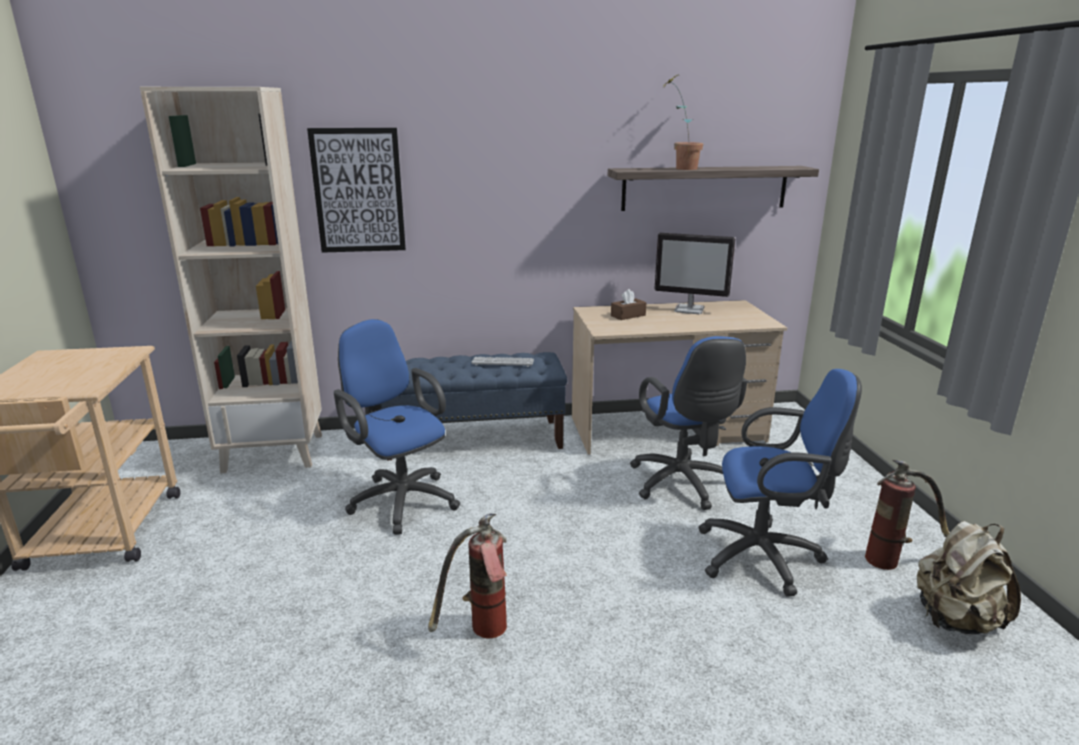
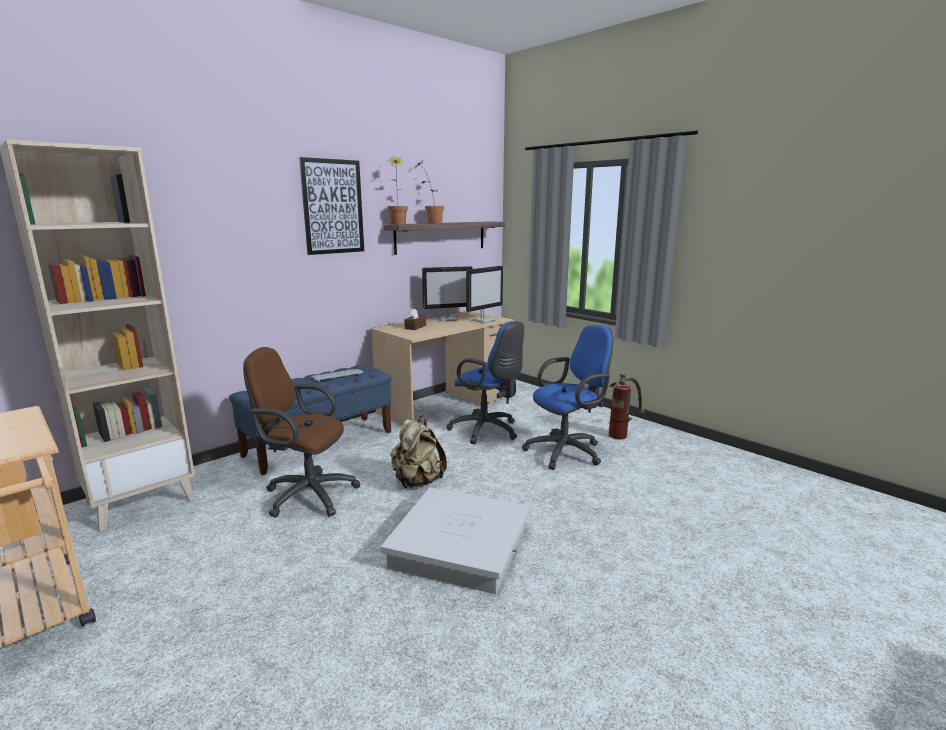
camera: 35 degrees left, 5 degrees down
picture [307,128,406,253] -> picture moved to [299,157,364,255]
blue office chair [334,319,460,535] -> brown office chair [243,347,361,518]
fire extinguisher [428,514,507,638] -> white storage box [381,488,530,594]
beige backpack [917,521,1021,635] -> beige backpack moved to [390,415,447,488]
none -> potted plant [387,157,408,225]
none -> monitor [466,266,503,323]

